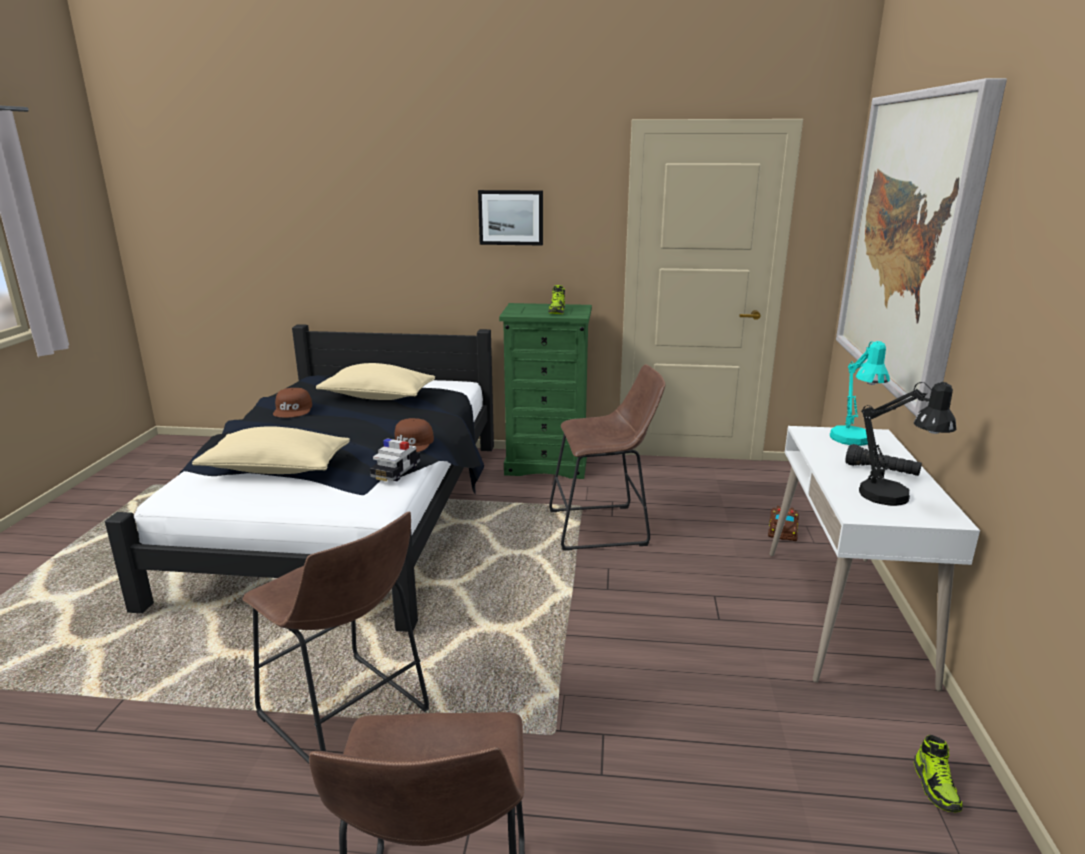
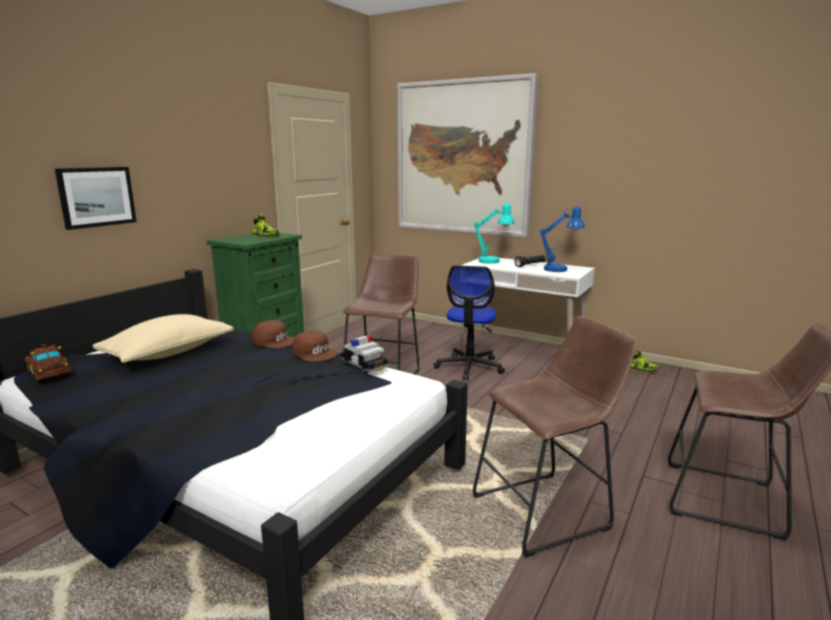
camera: 65 degrees left, 5 degrees down
beige pillow [192,426,350,474] -> none
brown cap [273,388,312,418] -> brown cap moved to [252,320,294,348]
picture [478,190,543,246] -> picture moved to [55,167,137,230]
brown toy car [768,506,799,541] -> brown toy car moved to [25,344,72,382]
black table lamp [859,382,956,506] -> blue table lamp [540,206,585,272]
none -> office chair [433,265,505,380]

